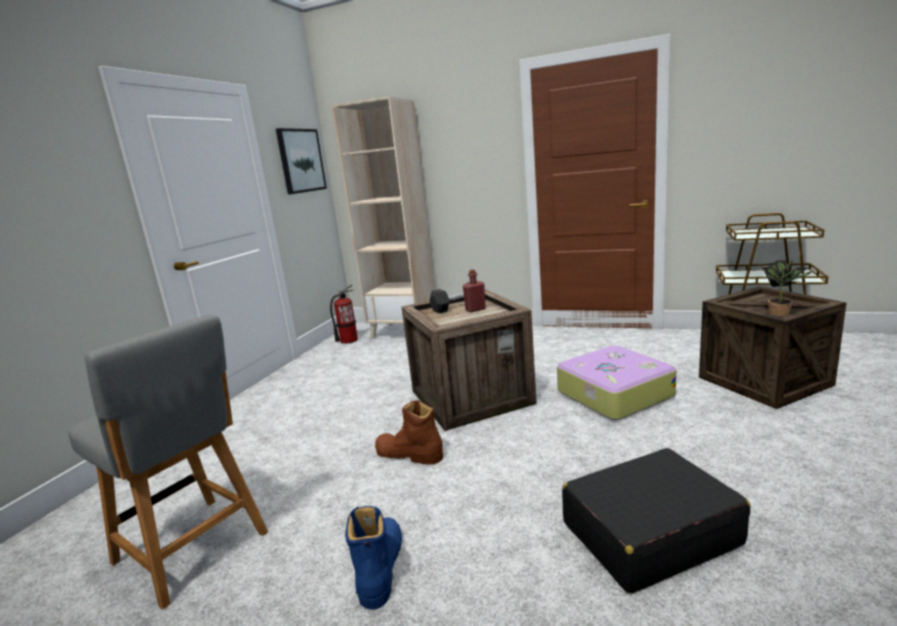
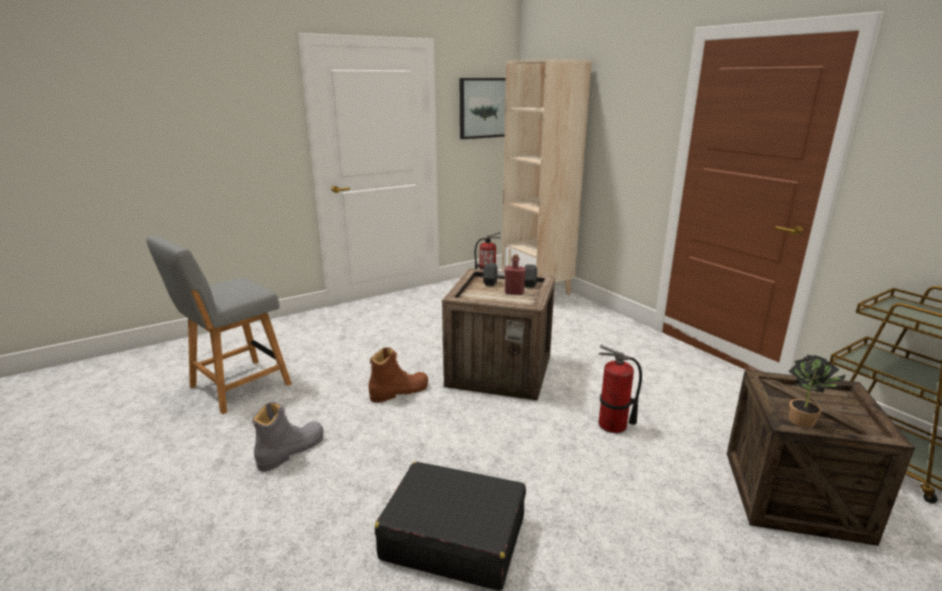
camera: 35 degrees right, 5 degrees up
grey chair [68,315,268,610] -> grey chair turned 60 degrees clockwise [146,235,292,414]
blue boot [345,506,402,609] -> grey boot [252,402,324,472]
brown boot [375,400,443,464] -> brown boot turned 90 degrees clockwise [368,348,428,403]
suitcase [557,346,676,420] -> fire extinguisher [598,345,642,433]

